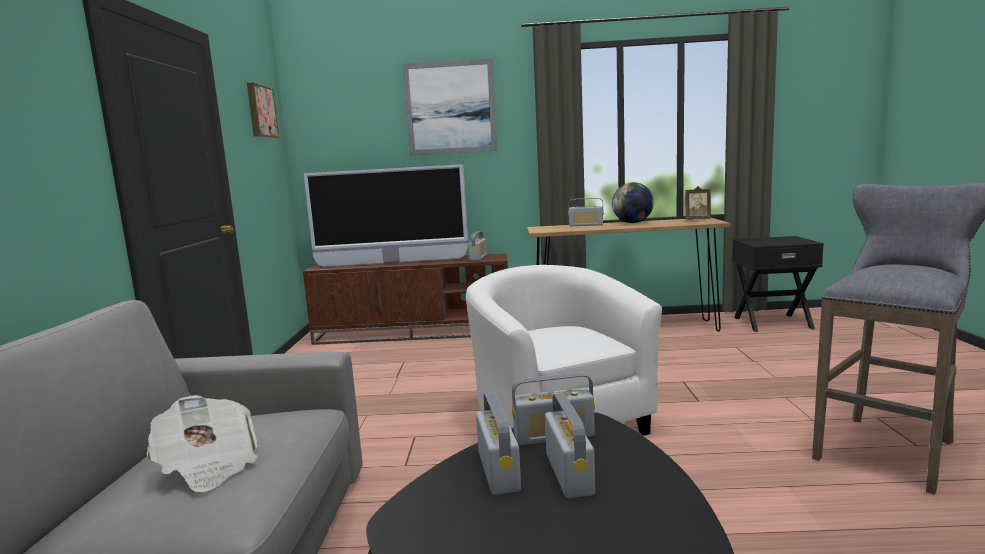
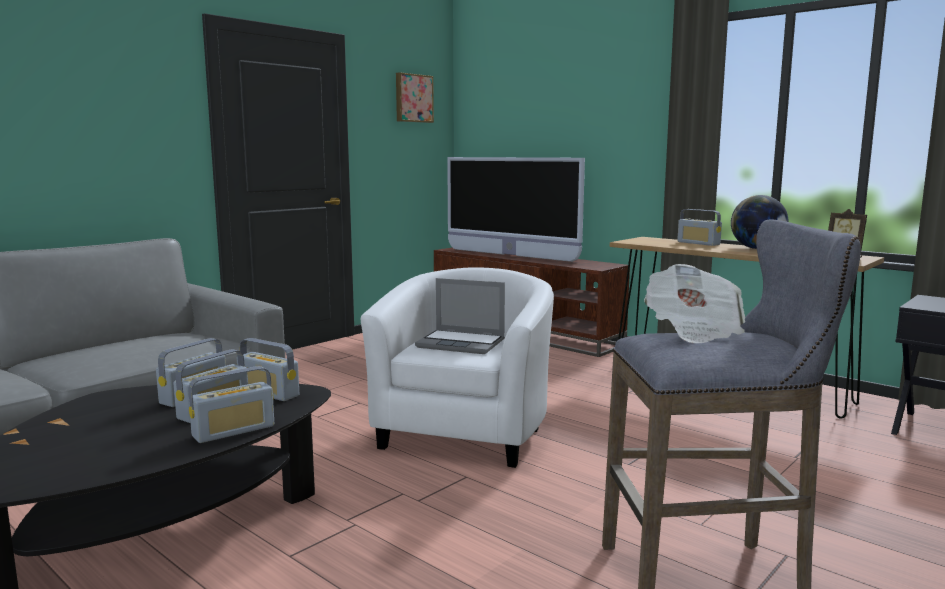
camera: 40 degrees right, 0 degrees up
newspaper [146,395,258,492] -> newspaper moved to [644,264,745,343]
picture [402,58,497,156] -> none
radio [469,231,487,261] -> radio moved to [188,366,274,443]
none -> laptop [415,278,505,354]

